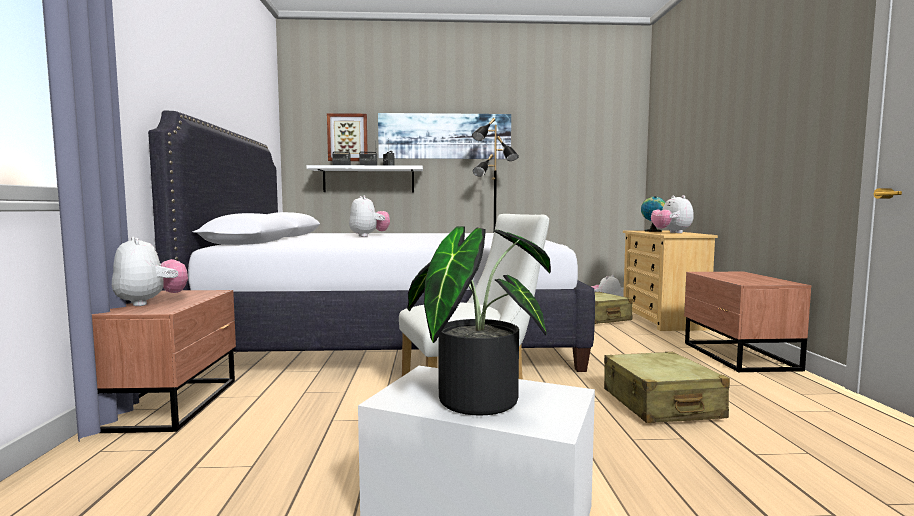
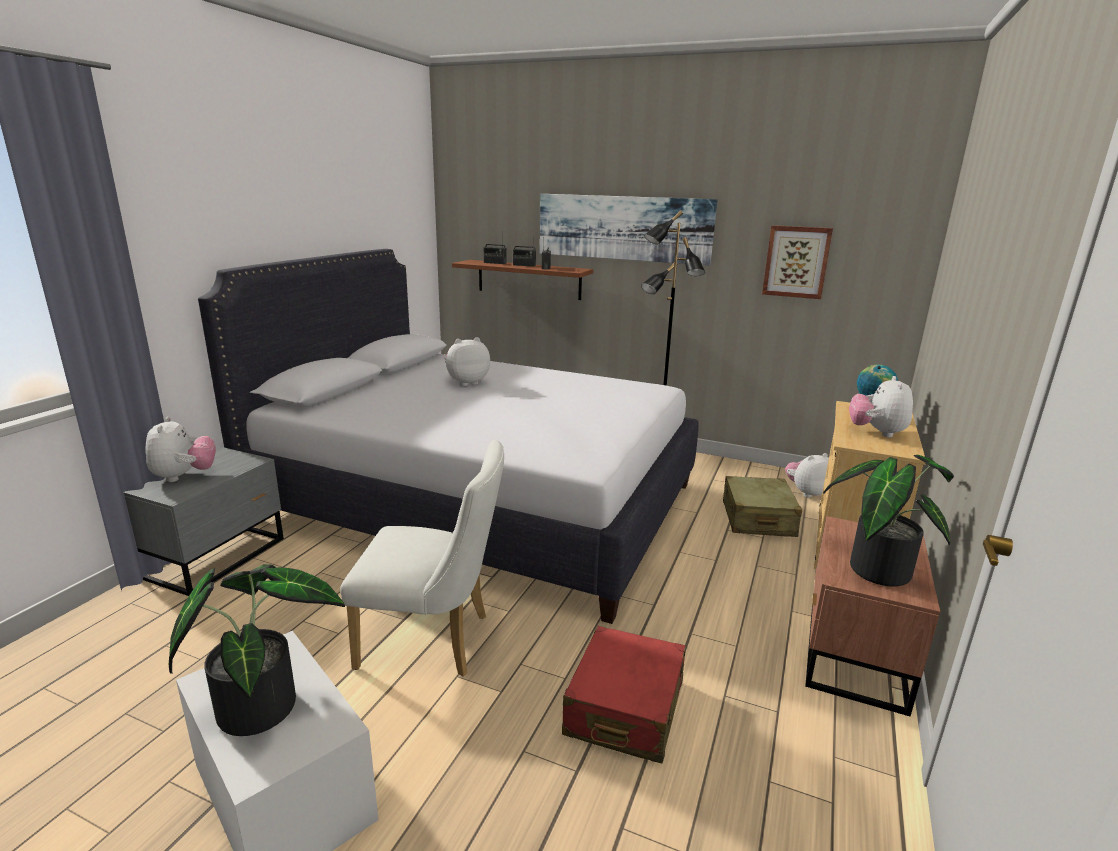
camera: 25 degrees right, 15 degrees up
brown nightstand [92,290,236,433] -> grey nightstand [124,446,284,596]
white shelf [307,165,423,192] -> brown shelf [452,260,593,300]
picture [327,113,368,161] -> picture moved to [762,225,833,299]
plush toy [349,196,390,237] -> plush toy turned 120 degrees counterclockwise [445,337,490,386]
beige suitcase [604,352,730,423] -> red suitcase [562,626,686,764]
none -> potted plant [823,455,954,587]

